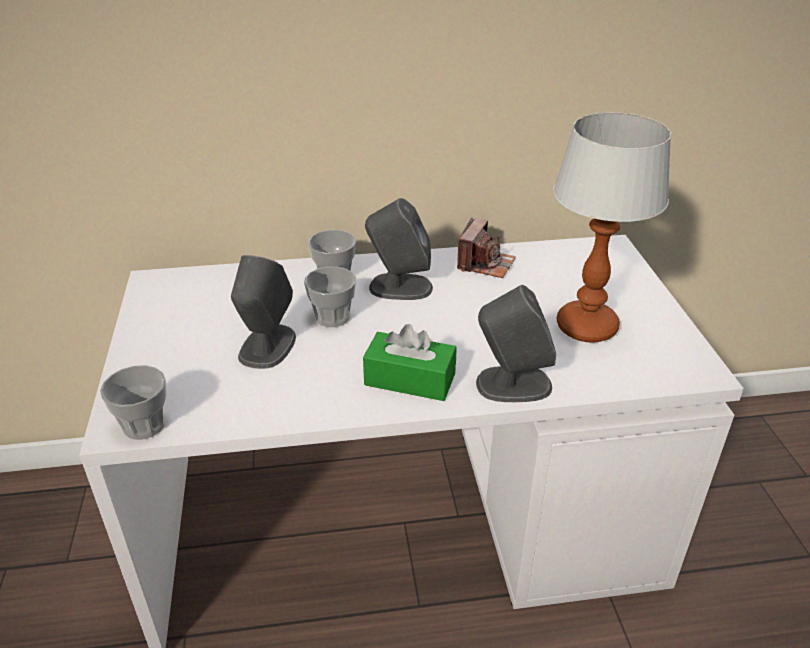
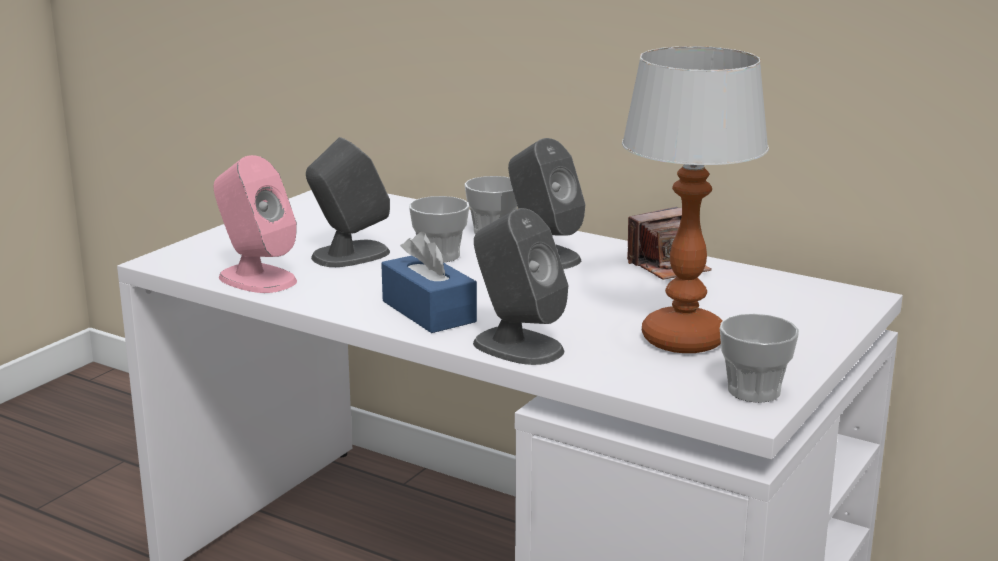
camera: 40 degrees right, 15 degrees down
cup [100,365,166,440] -> cup moved to [720,313,799,403]
green tissue box [363,324,457,401] -> blue tissue box [381,232,477,333]
none -> pink speaker [214,155,297,293]

